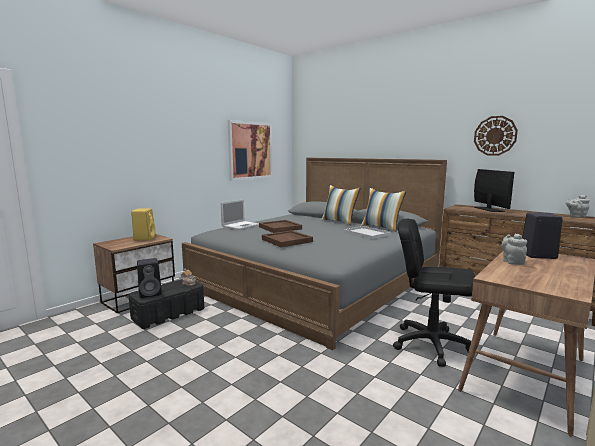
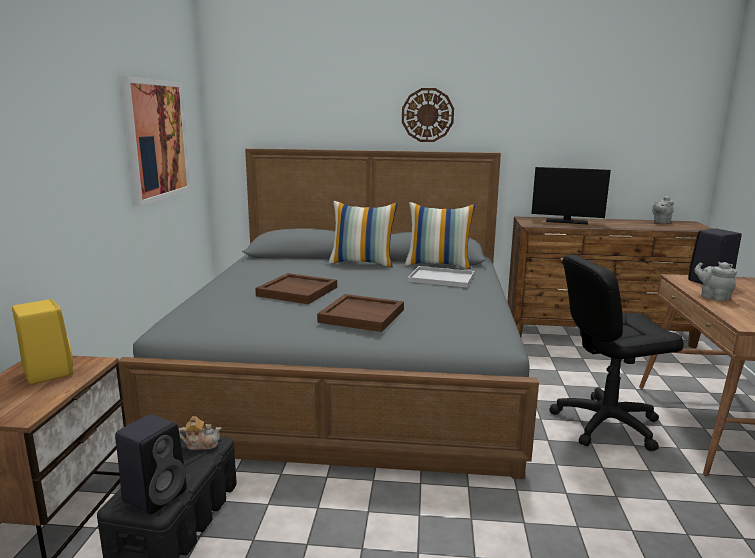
camera: 35 degrees left, 5 degrees up
laptop [221,199,259,230] -> none
wall clock [474,116,518,156] -> wall clock moved to [402,88,454,142]
monitor [474,169,514,212] -> monitor turned 150 degrees clockwise [531,167,611,225]

